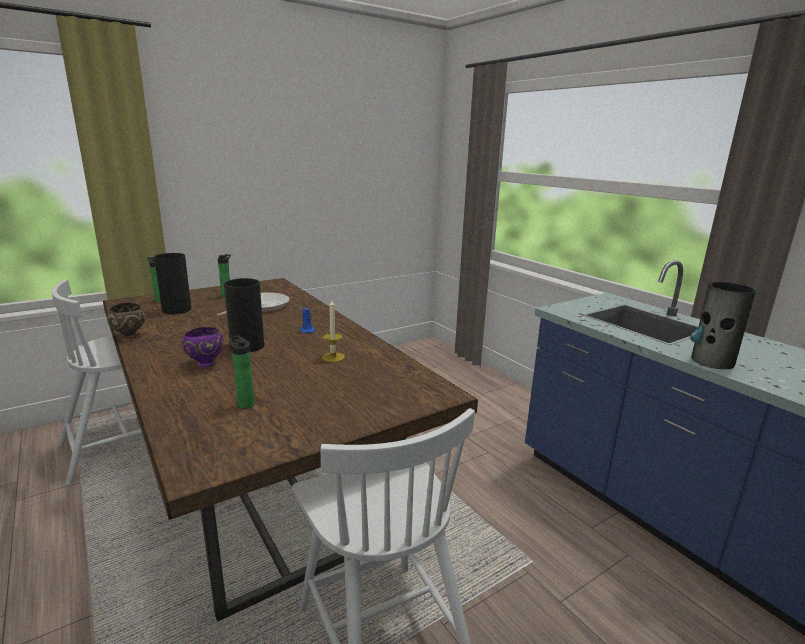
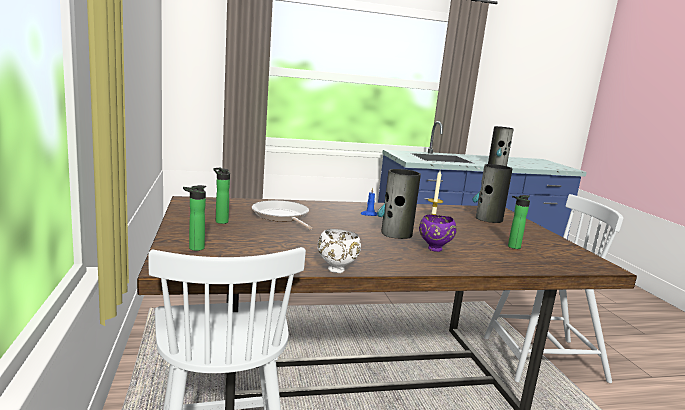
camera: 70 degrees left, 5 degrees down
brown bowl [107,303,146,339] -> white bowl [318,229,361,273]
vase [154,253,191,314] -> vase moved to [472,164,512,223]

